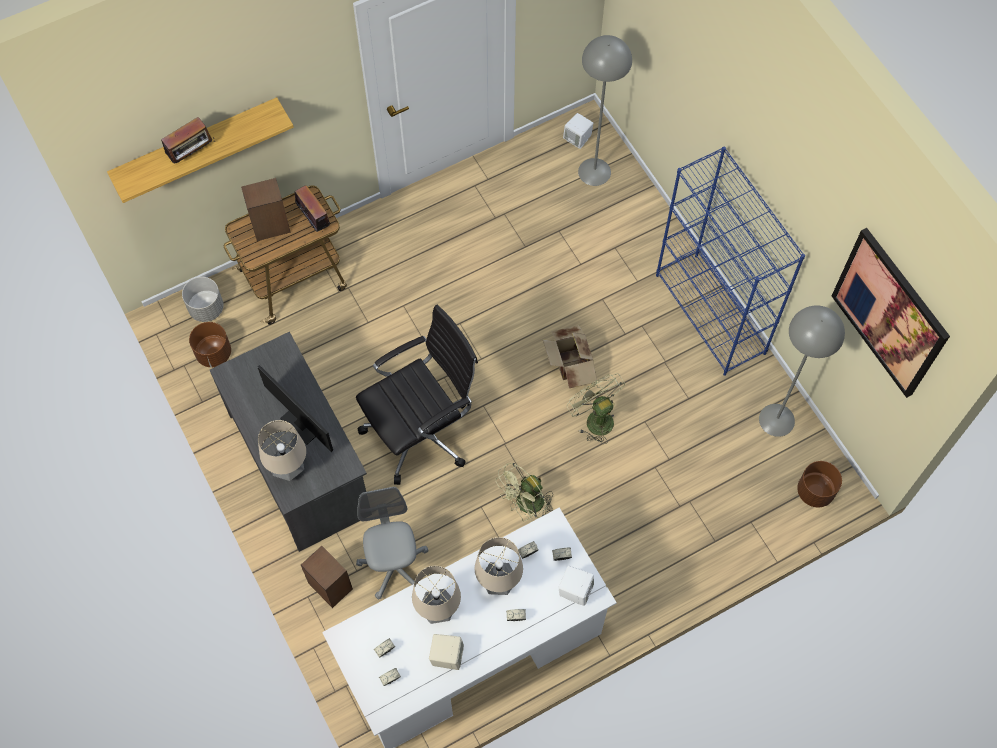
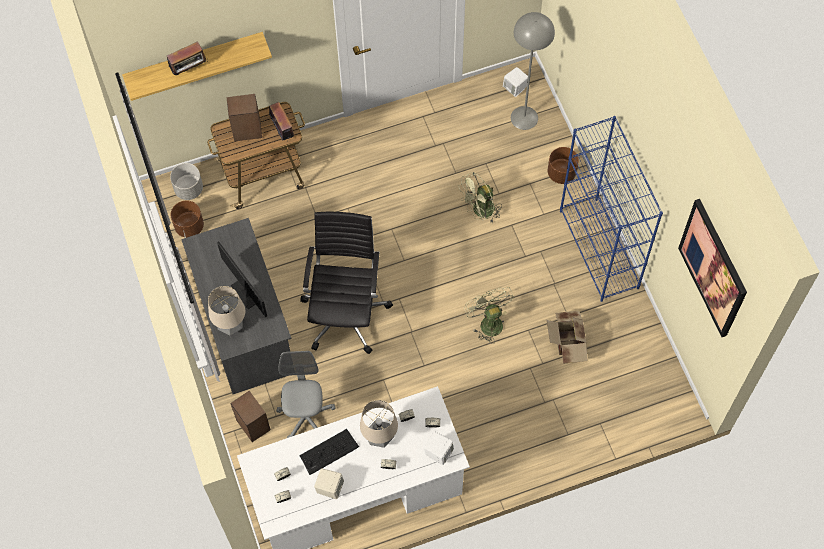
camera: 10 degrees right, 0 degrees up
black office chair [356,305,478,485] -> black office chair turned 60 degrees counterclockwise [300,212,393,354]
table lamp [412,566,461,624] -> keyboard [300,429,359,475]
green fan [495,463,553,522] -> green fan moved to [458,172,502,222]
cardboard box [543,325,597,388] -> cardboard box moved to [547,311,588,364]
grey floor lamp [759,305,845,437] -> none
brown planter [797,461,842,507] -> brown planter moved to [548,147,579,184]

